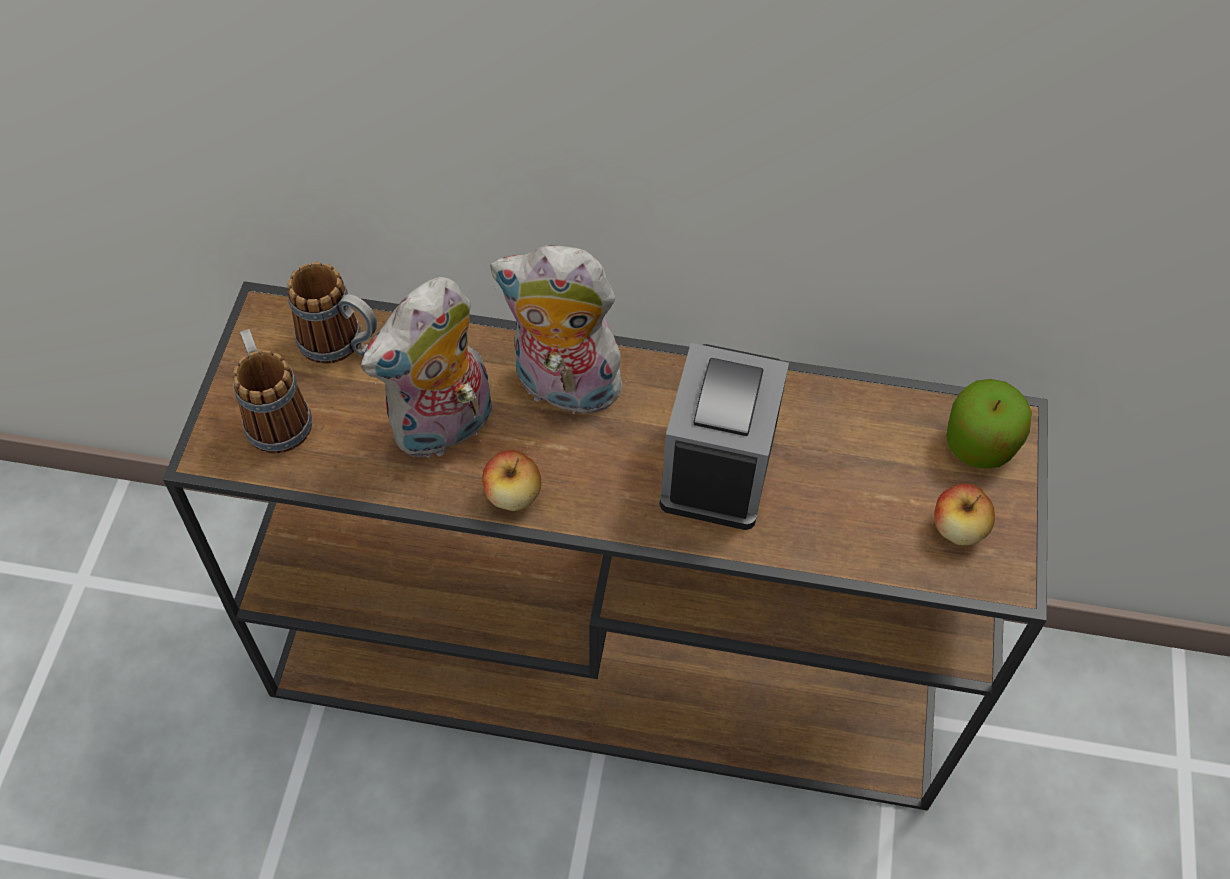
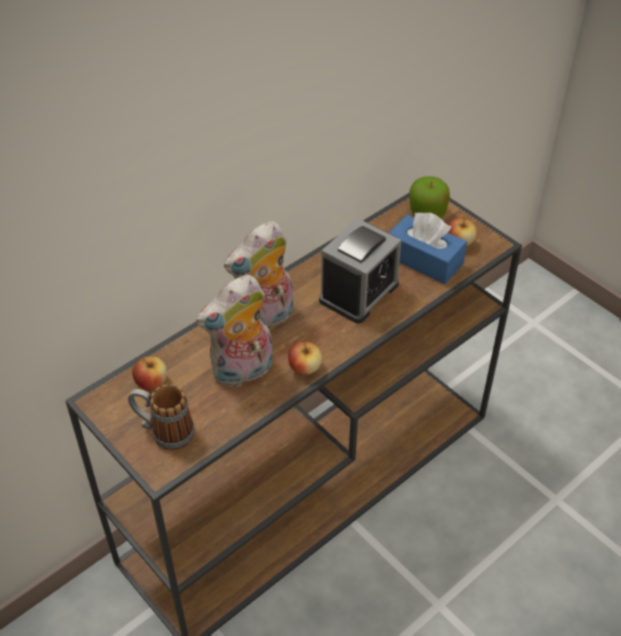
camera: 50 degrees left, 10 degrees down
mug [288,262,377,364] -> apple [132,356,167,390]
plush toy [361,277,492,460] -> plush toy turned 60 degrees clockwise [196,275,273,387]
alarm clock [659,343,789,530] -> alarm clock turned 105 degrees counterclockwise [319,218,401,324]
none -> blue tissue box [389,212,467,284]

